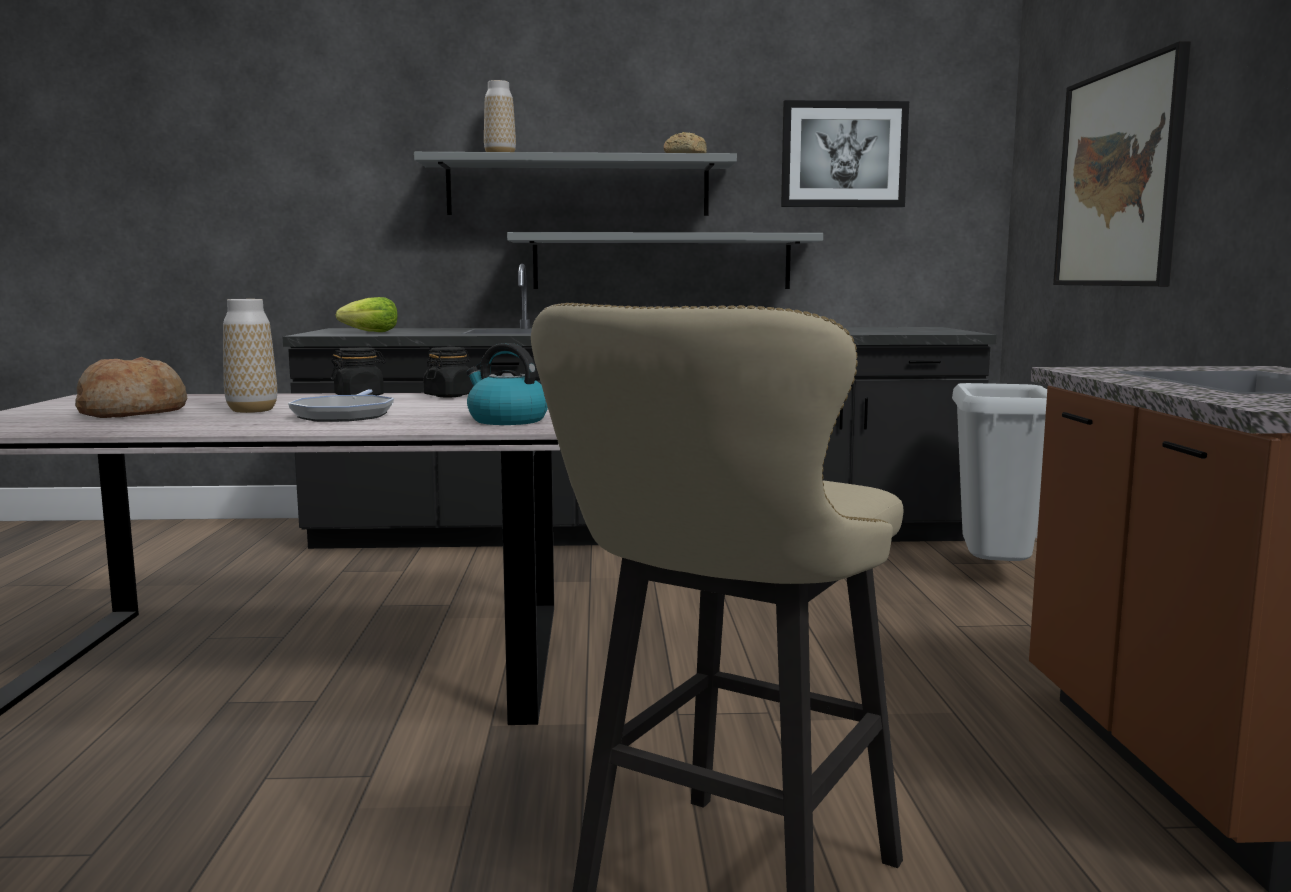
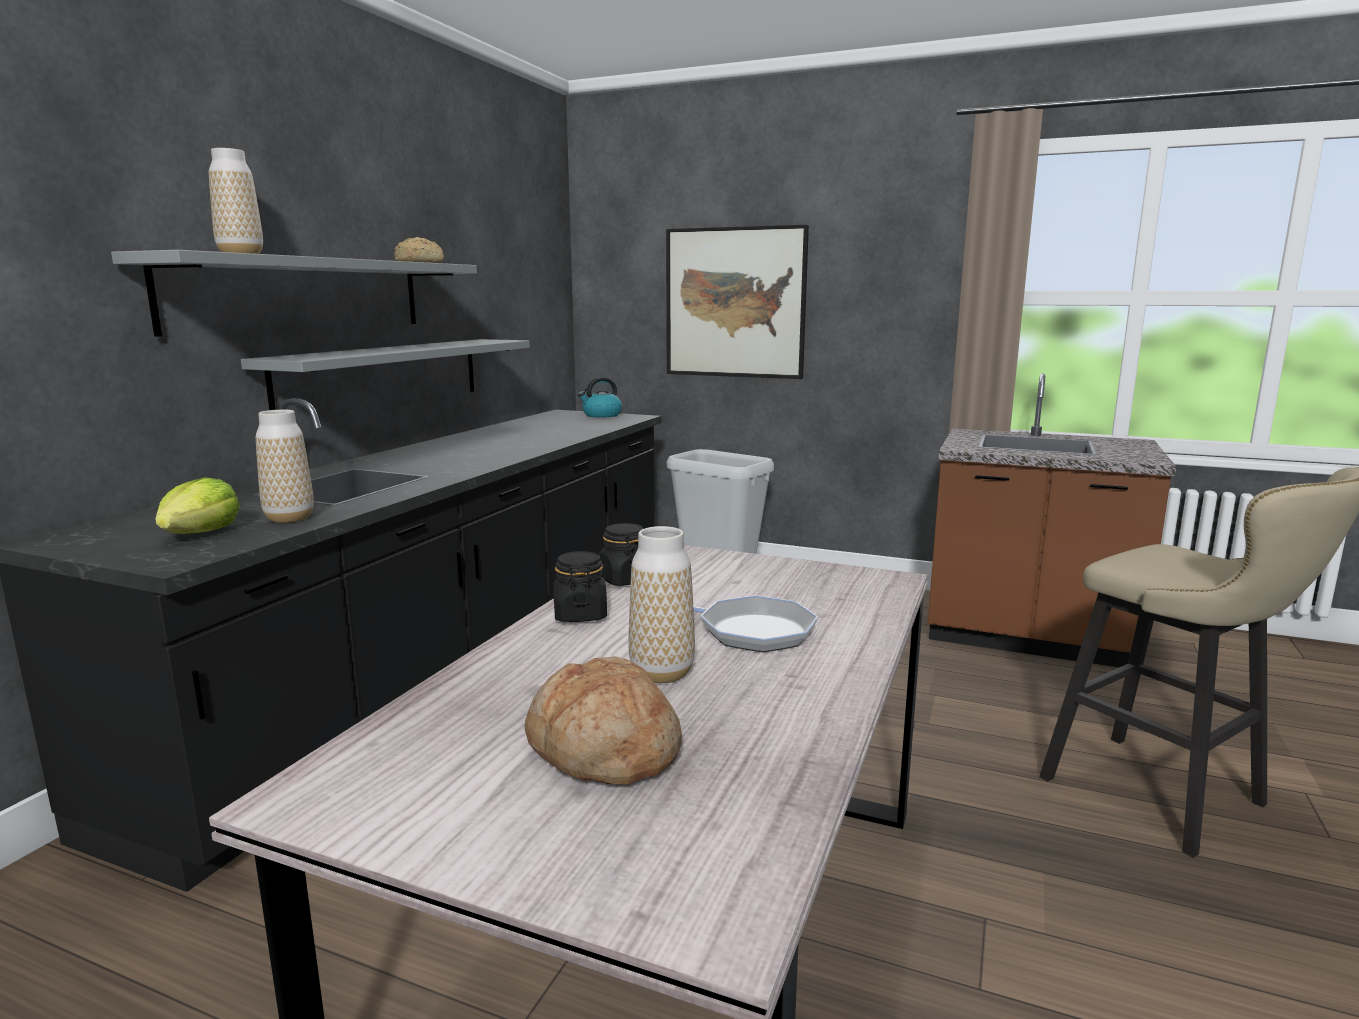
camera: 65 degrees left, 5 degrees up
kettle [466,343,548,425] -> kettle moved to [578,377,622,418]
picture [781,100,909,207] -> none
none -> vase [256,410,314,523]

